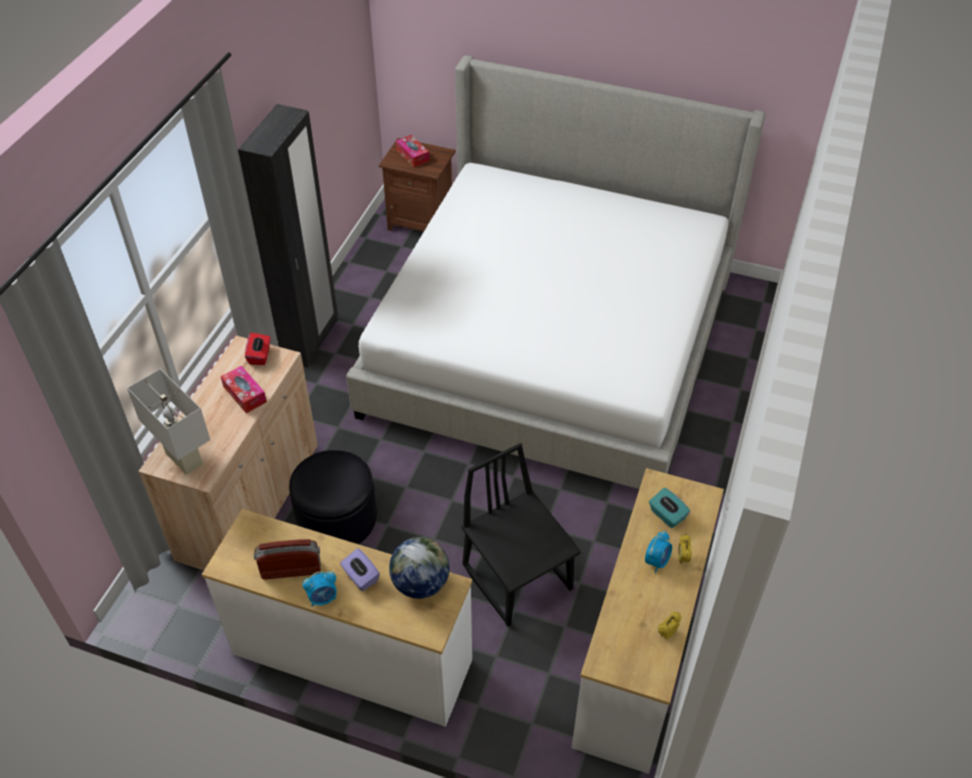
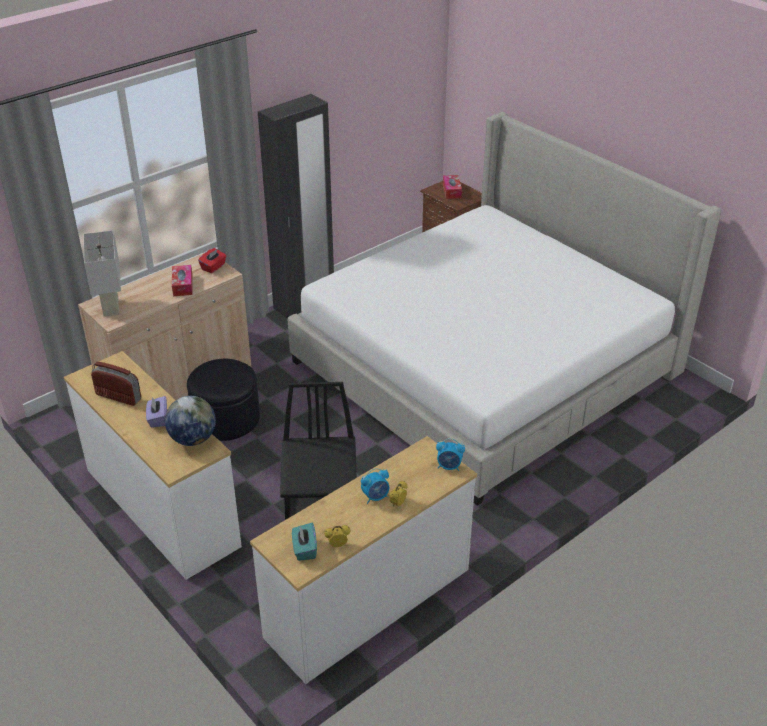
camera: 30 degrees right, 10 degrees down
alarm clock [302,571,337,607] -> alarm clock moved to [436,438,465,471]
turquoise tissue box [649,488,690,528] -> turquoise tissue box moved to [292,523,317,561]

